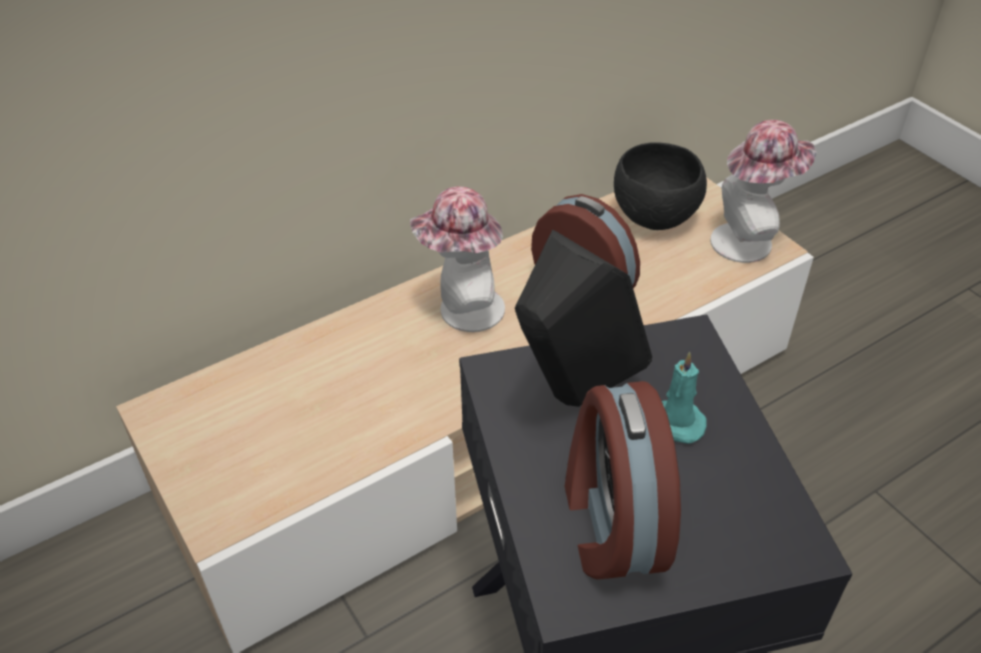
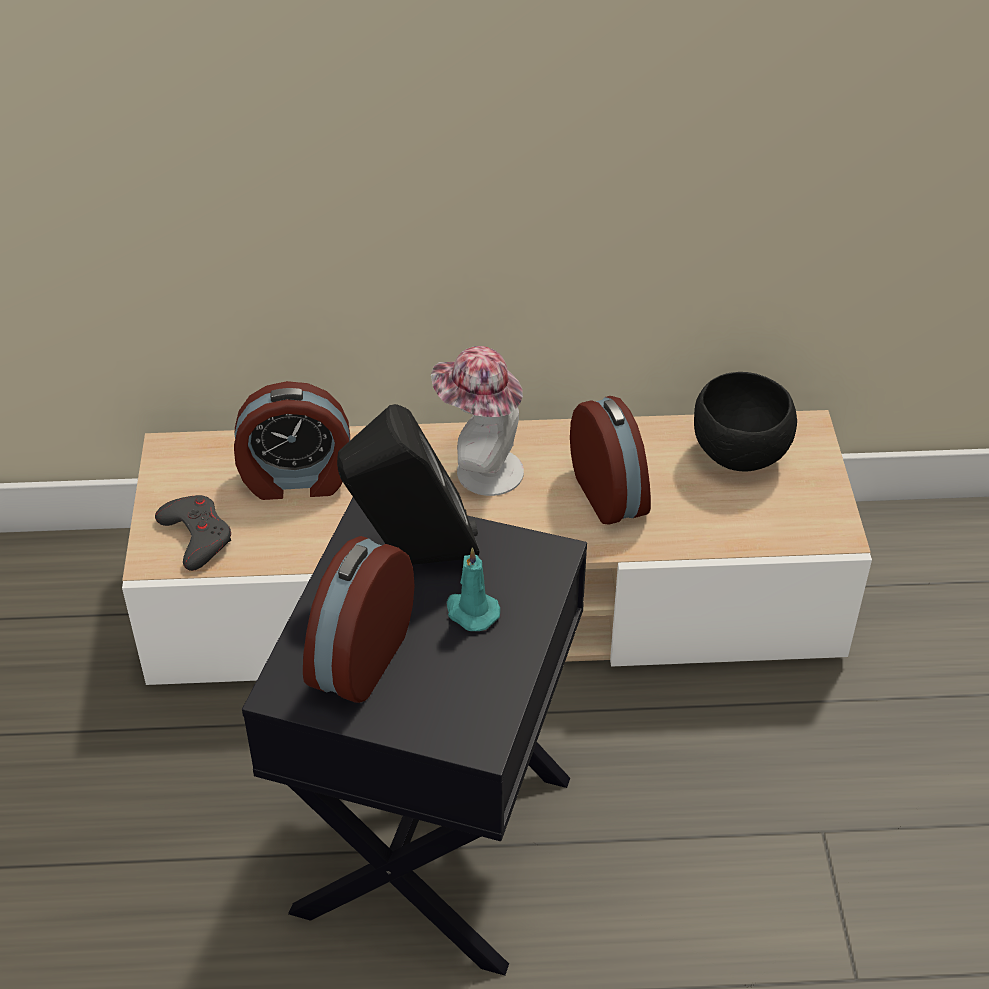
camera: 30 degrees right, 0 degrees up
hat [710,120,816,263] -> none
none -> grey game controller [155,495,231,571]
none -> alarm clock [234,381,350,500]

